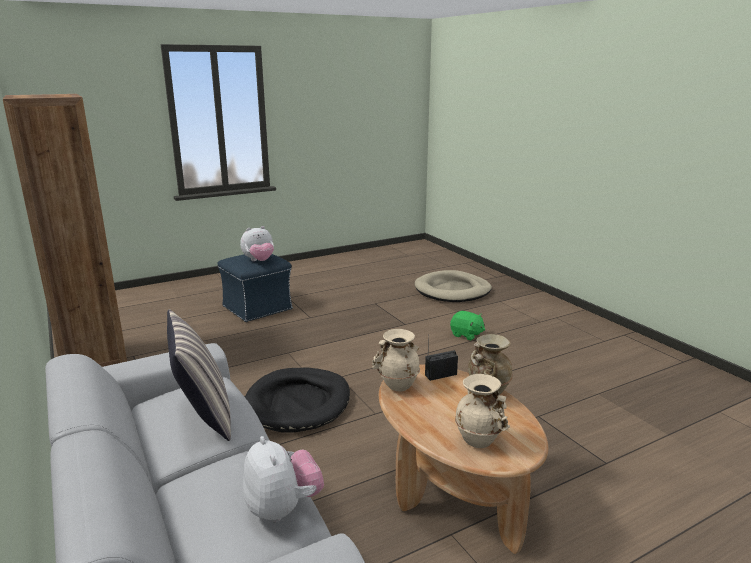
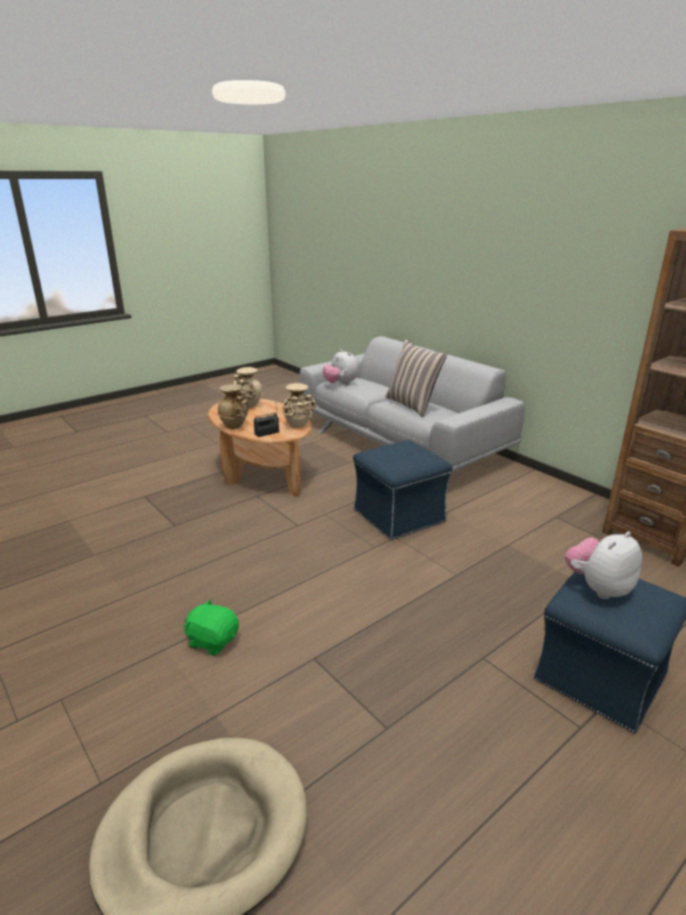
camera: 170 degrees right, 5 degrees up
black dog bed [245,368,350,433] -> blue ottoman [353,440,453,540]

